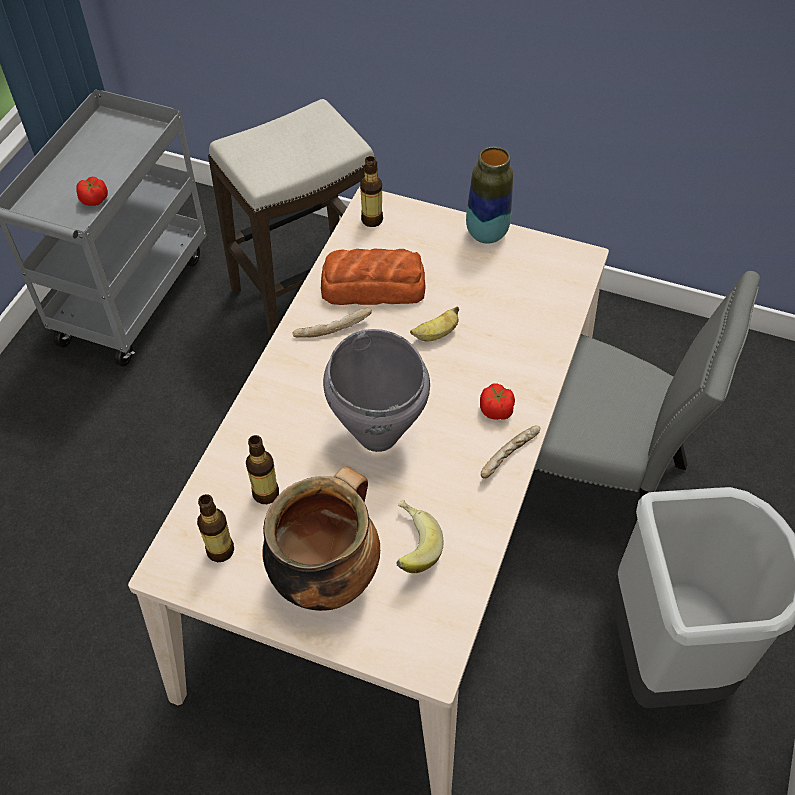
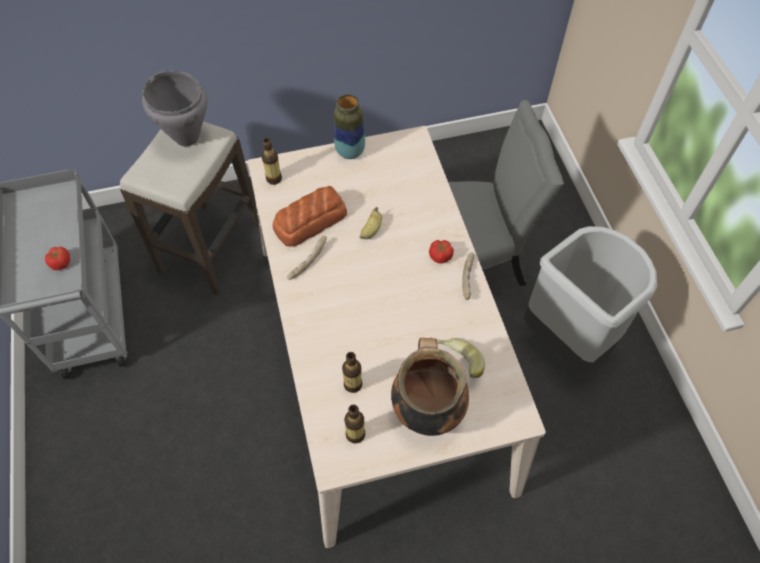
camera: 35 degrees left, 5 degrees up
grey cooking pot [323,329,430,452] -> grey cooking pot moved to [142,70,207,147]

